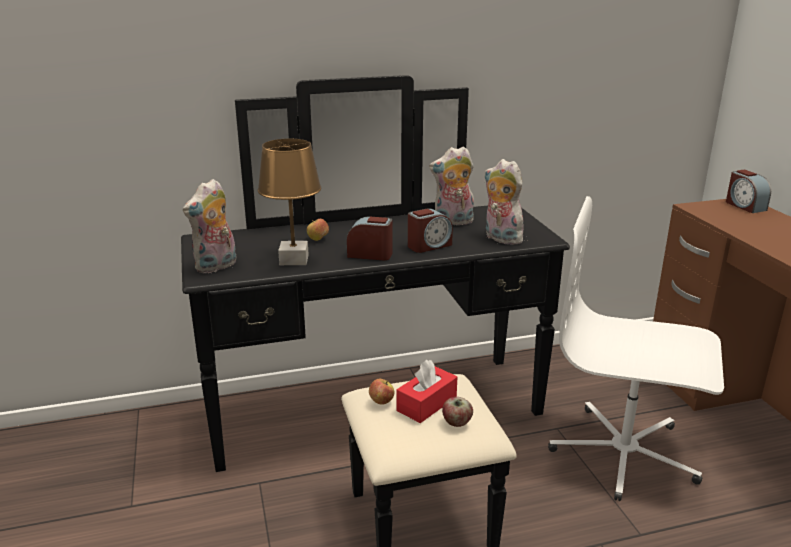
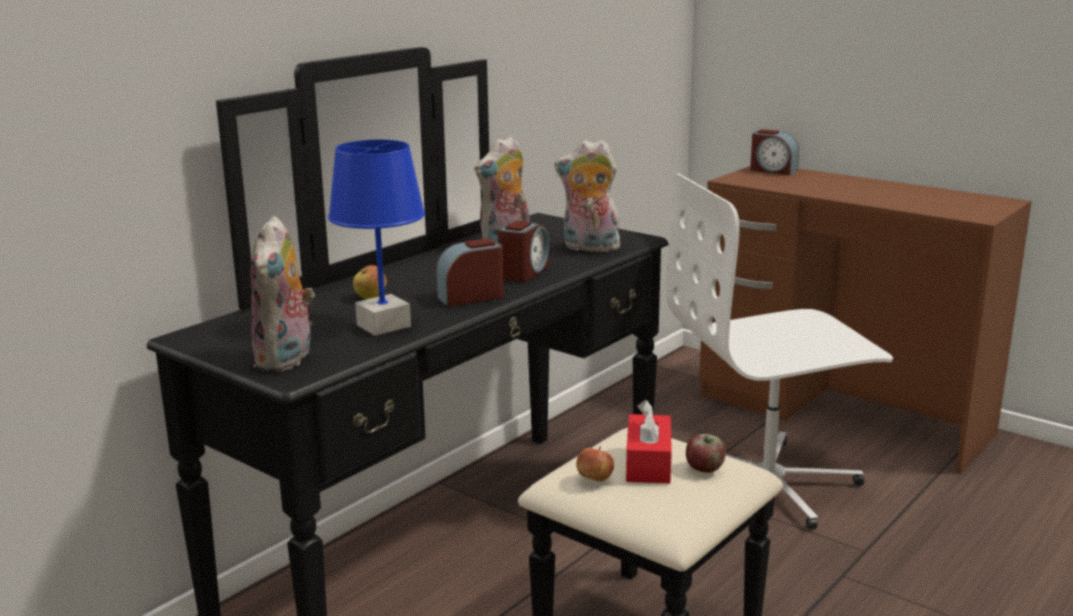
camera: 35 degrees left, 5 degrees down
brown table lamp [258,139,321,265] -> blue table lamp [328,140,425,336]

